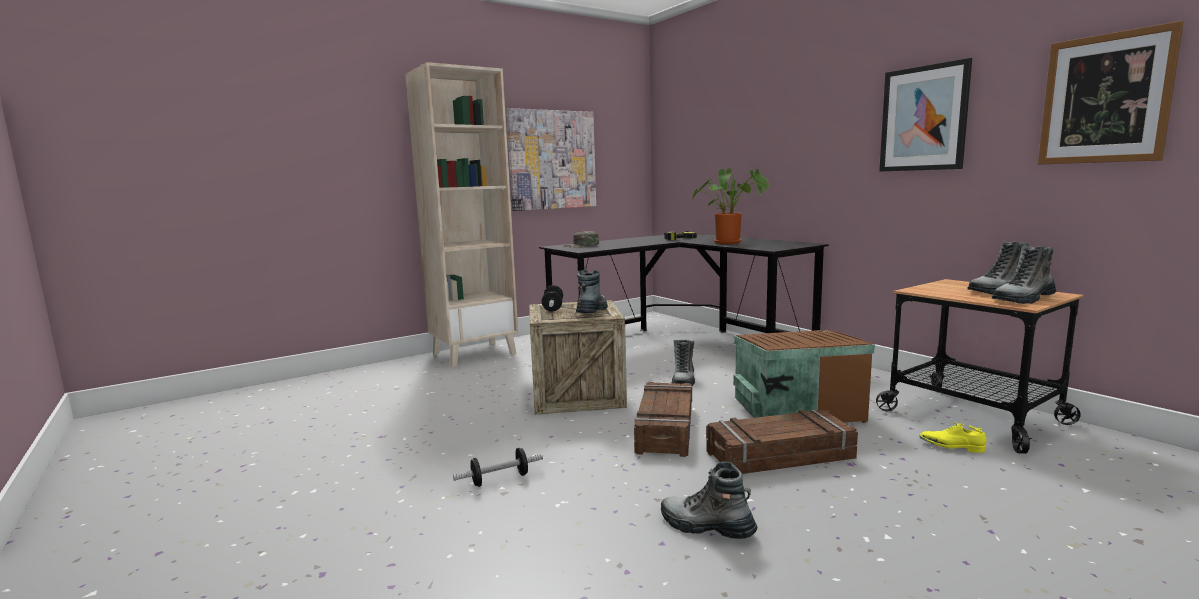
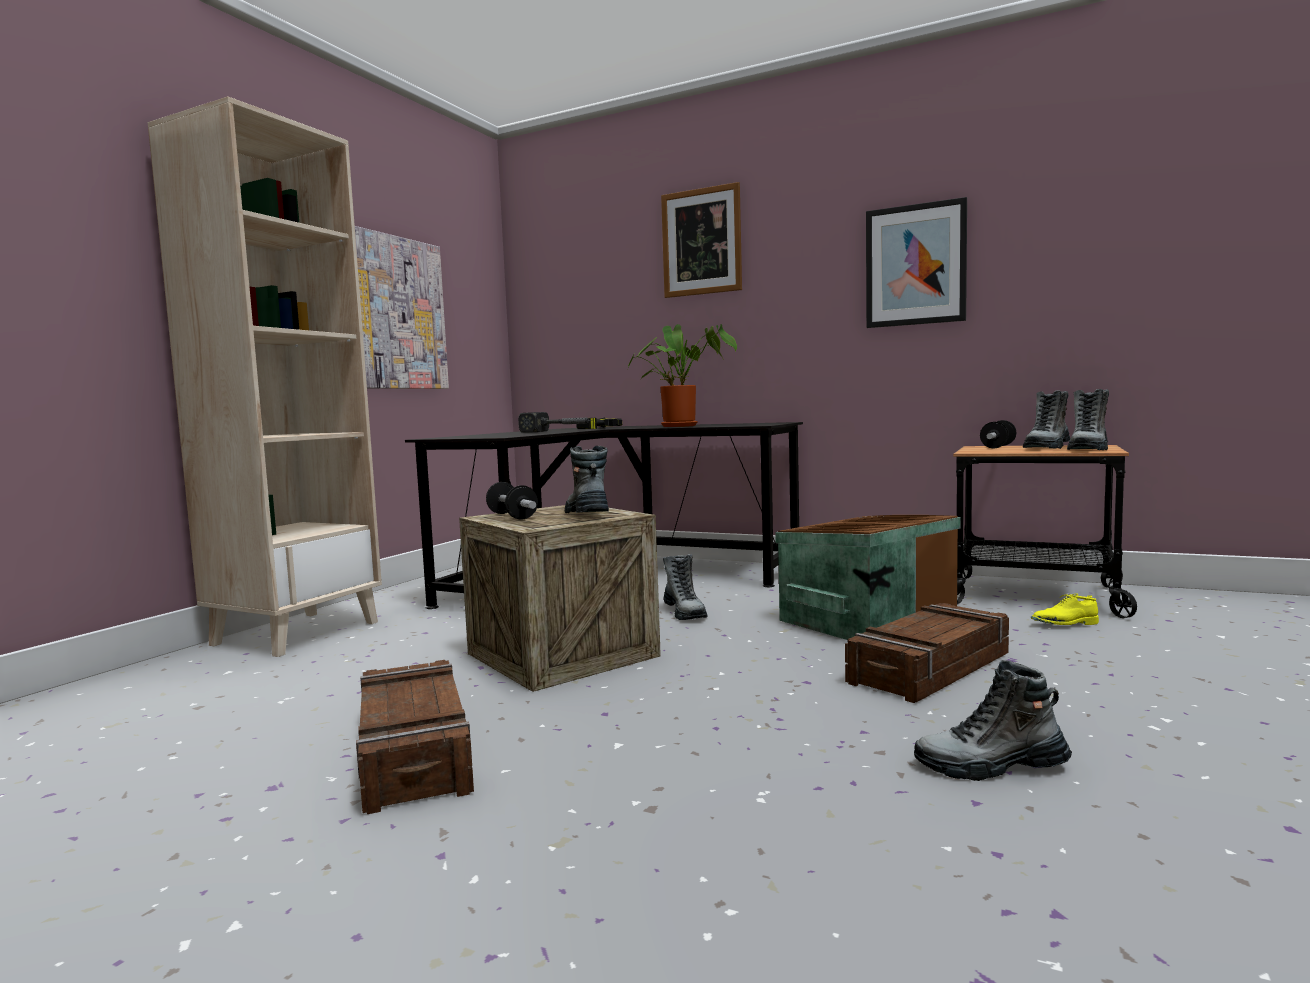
camera: 30 degrees left, 5 degrees down
dumbbell [453,448,543,487] -> dumbbell moved to [980,420,1017,448]
green cap [564,231,599,248] -> none
crate [634,382,692,457] -> crate moved to [356,660,474,814]
picture [1038,21,1184,165] -> picture moved to [661,182,742,298]
none -> hammer [518,412,592,433]

